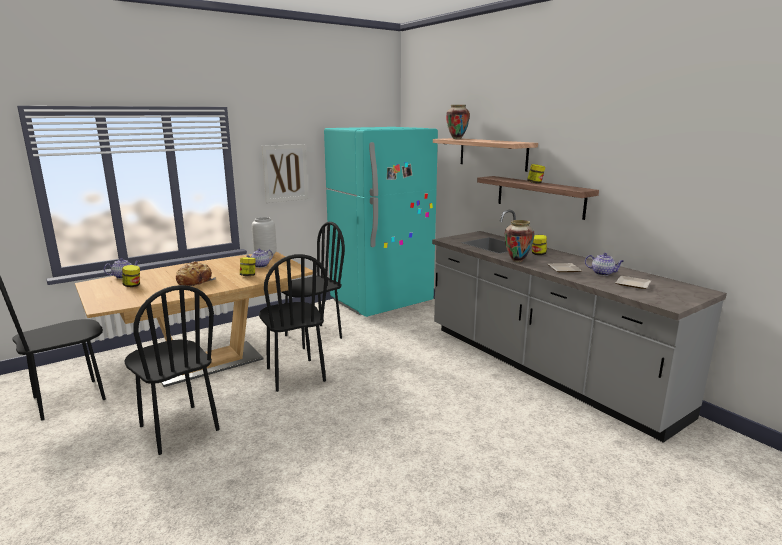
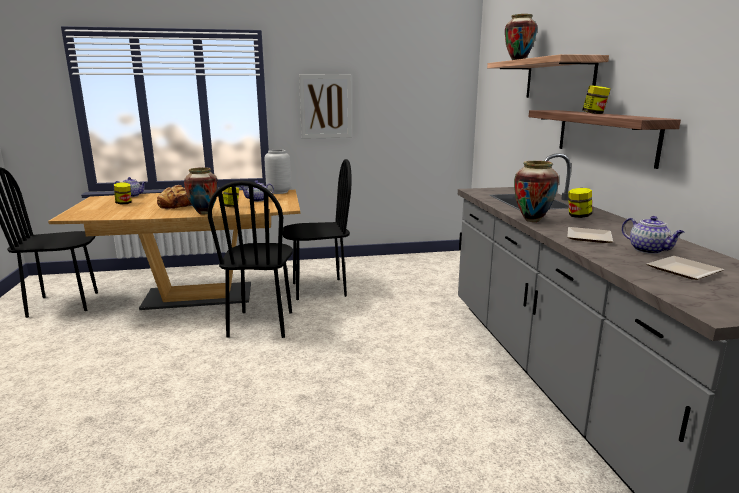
camera: 25 degrees right, 0 degrees up
black chair [124,285,220,455] -> none
turquoise fridge [324,127,438,317] -> none
none -> vase [184,167,218,215]

